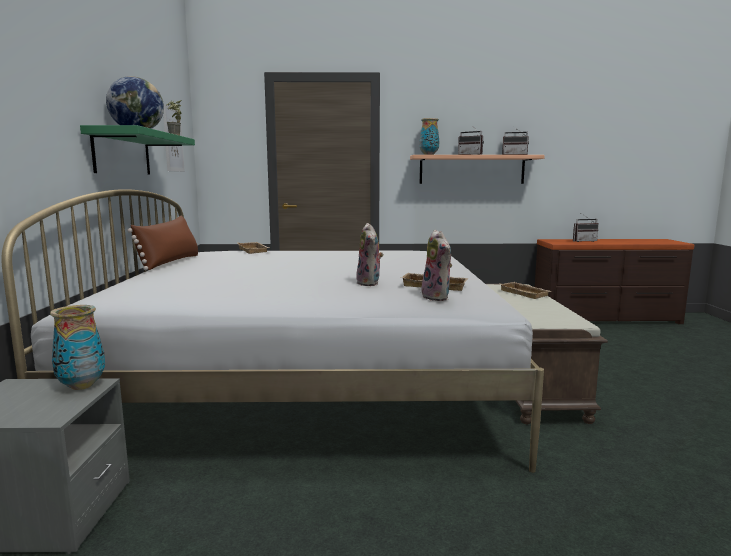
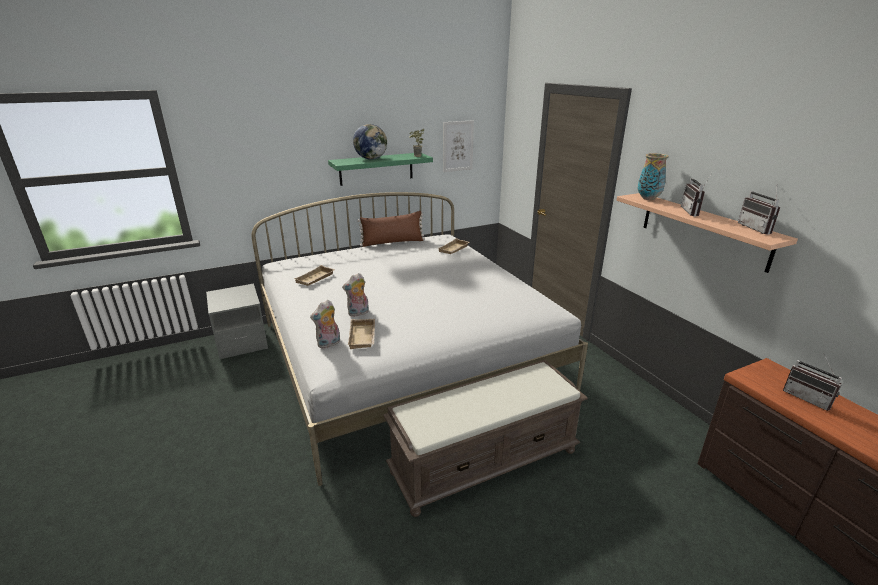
camera: 65 degrees right, 15 degrees up
vase [50,305,105,390] -> none
beige tray [500,282,552,299] -> beige tray moved to [294,265,335,286]

